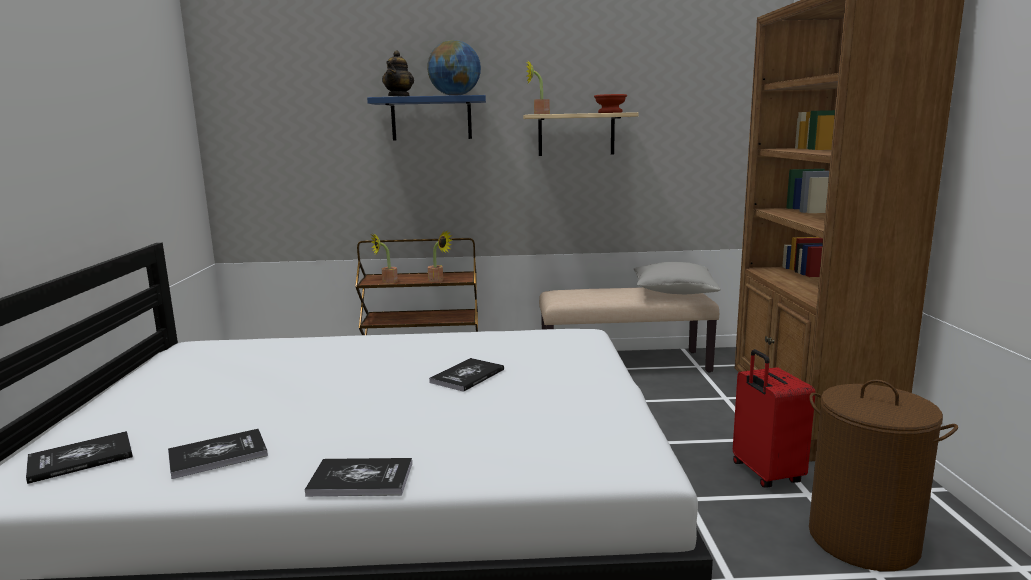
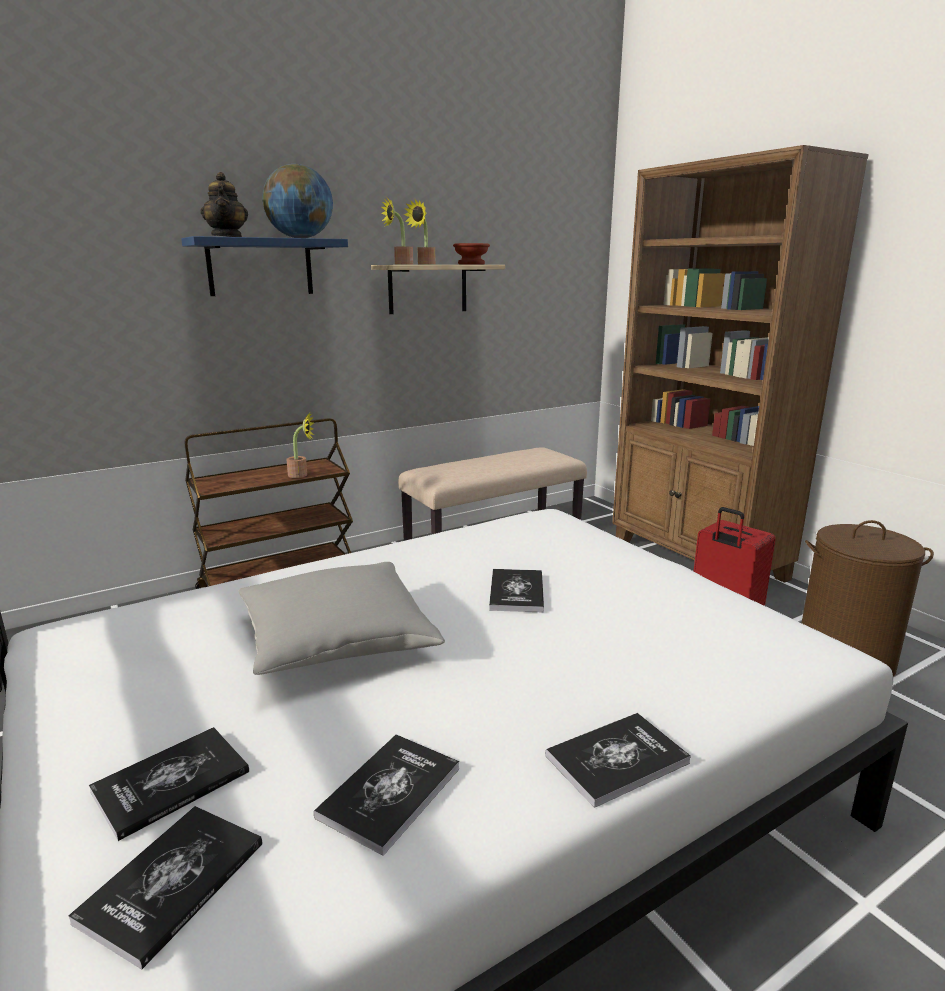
camera: 30 degrees left, 5 degrees up
potted plant [370,232,398,283] -> potted plant moved to [403,199,436,264]
grey pillow [633,262,721,294] -> grey pillow moved to [238,562,445,675]
none -> book [89,727,249,841]

